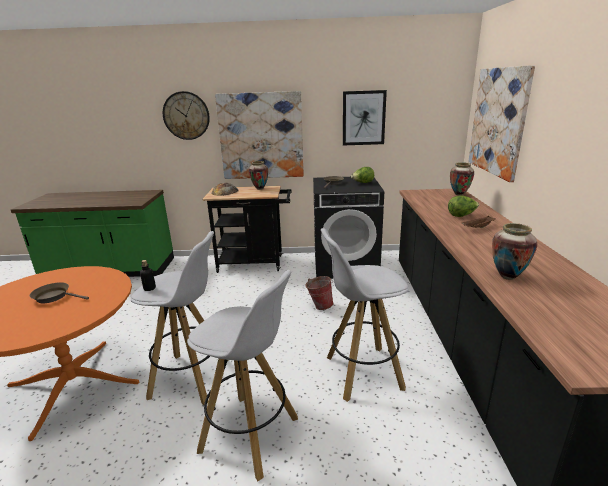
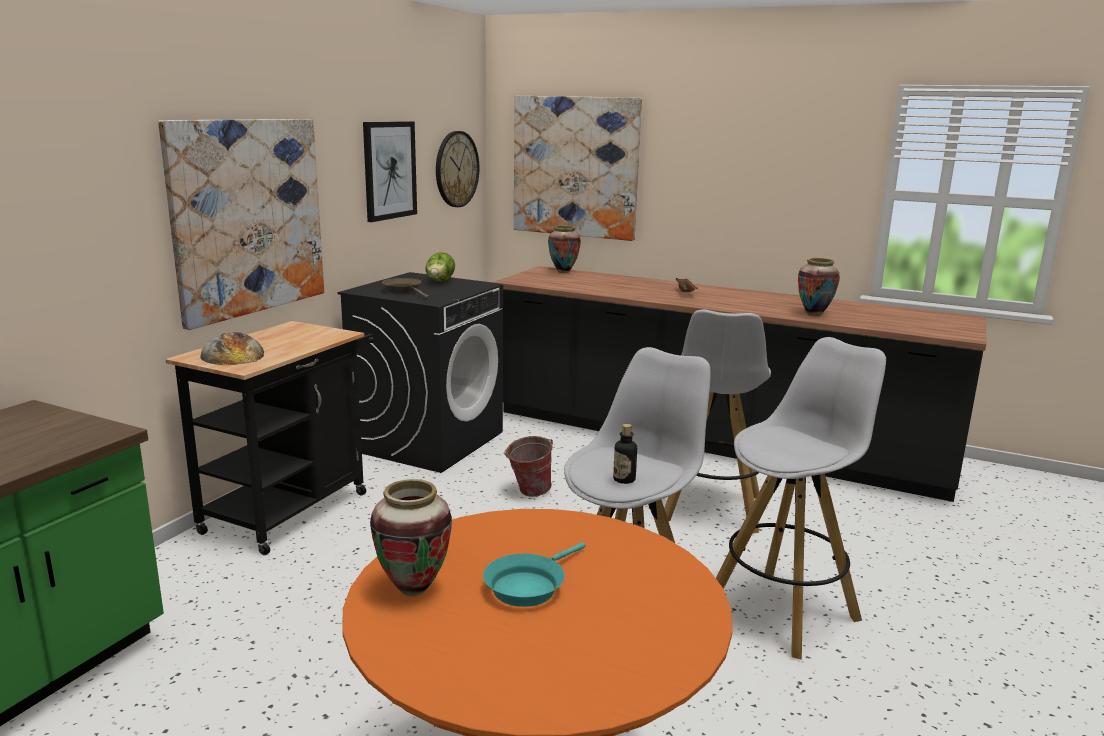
camera: 65 degrees left, 5 degrees down
brown frying pan [30,282,89,303] -> turquoise frying pan [483,543,585,607]
wall clock [163,91,210,140] -> wall clock moved to [436,131,479,207]
vase [249,161,268,190] -> vase moved to [370,479,452,596]
lettuce [448,195,479,217] -> none

